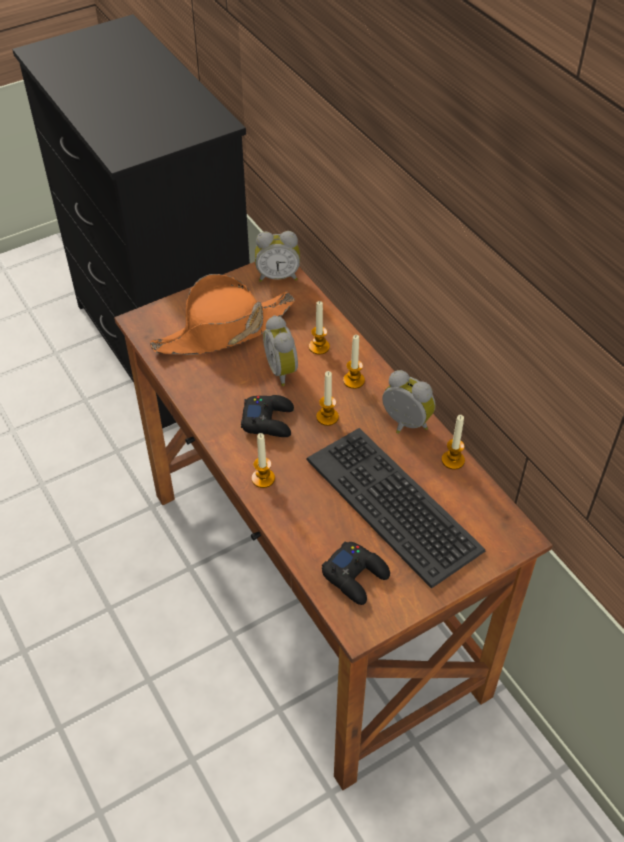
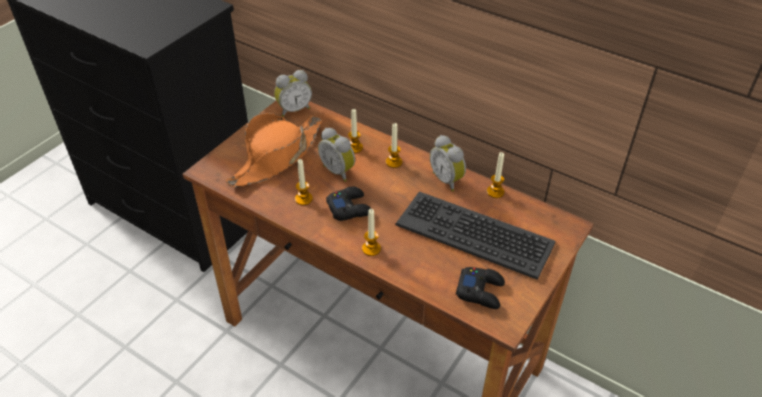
camera: 25 degrees left, 5 degrees down
candle [316,371,339,426] -> candle moved to [295,159,313,205]
alarm clock [382,370,436,434] -> alarm clock turned 135 degrees counterclockwise [430,135,466,192]

